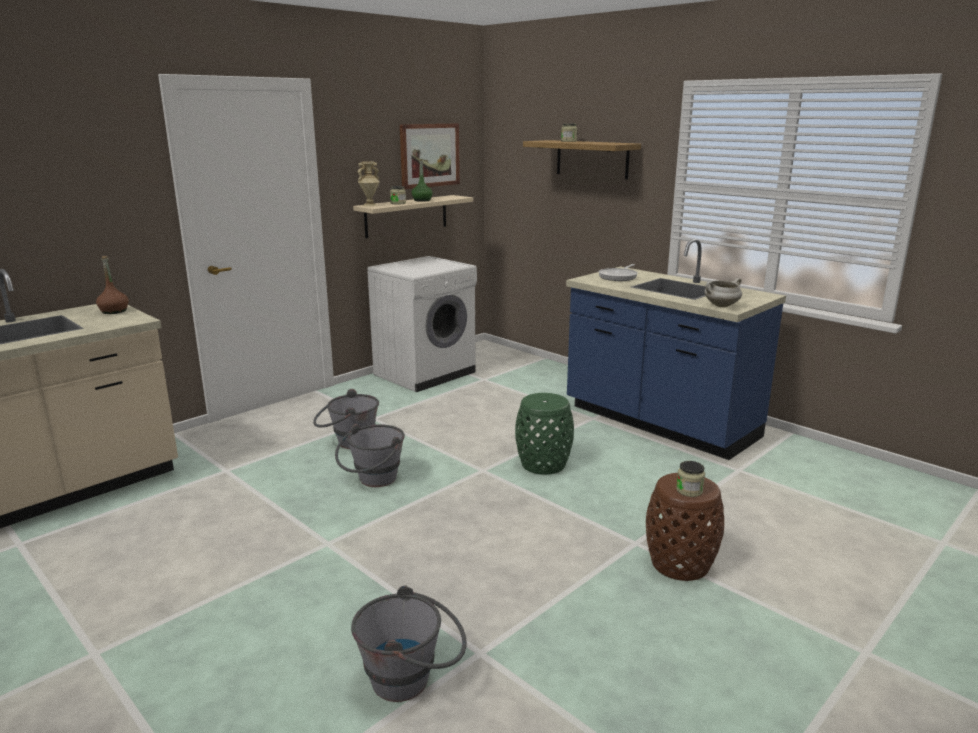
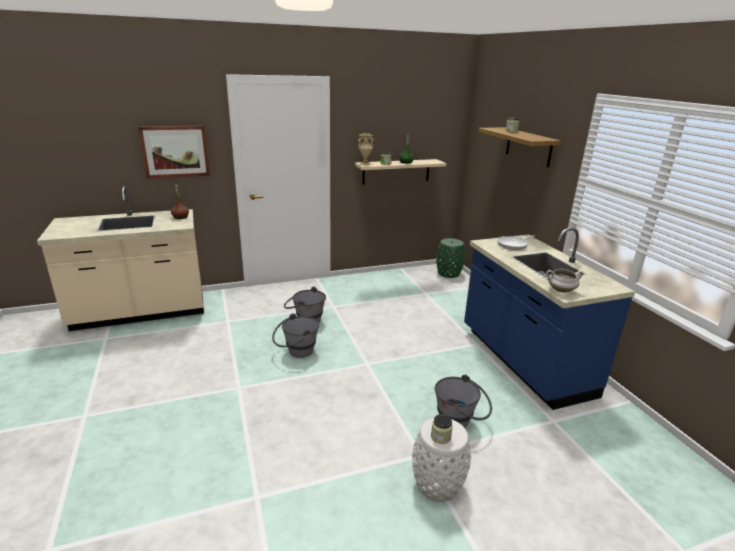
camera: 25 degrees right, 5 degrees up
grey bucket [351,585,467,702] -> grey bucket moved to [435,375,492,428]
white washing machine [367,256,477,392] -> none
picture [400,124,460,189] -> picture moved to [138,126,210,178]
green stool [515,393,574,475] -> green stool moved to [436,238,465,278]
brown stool [646,473,724,581] -> white stool [412,418,471,502]

